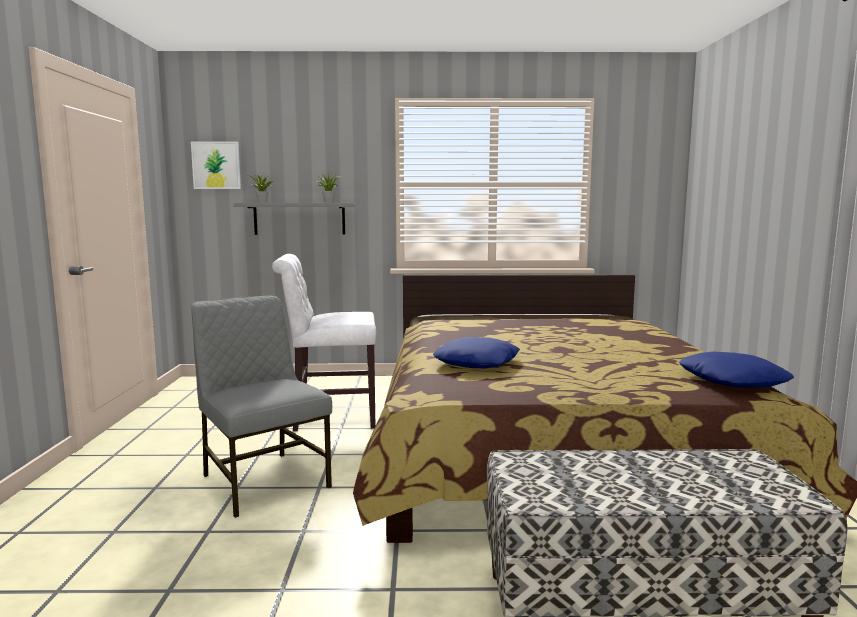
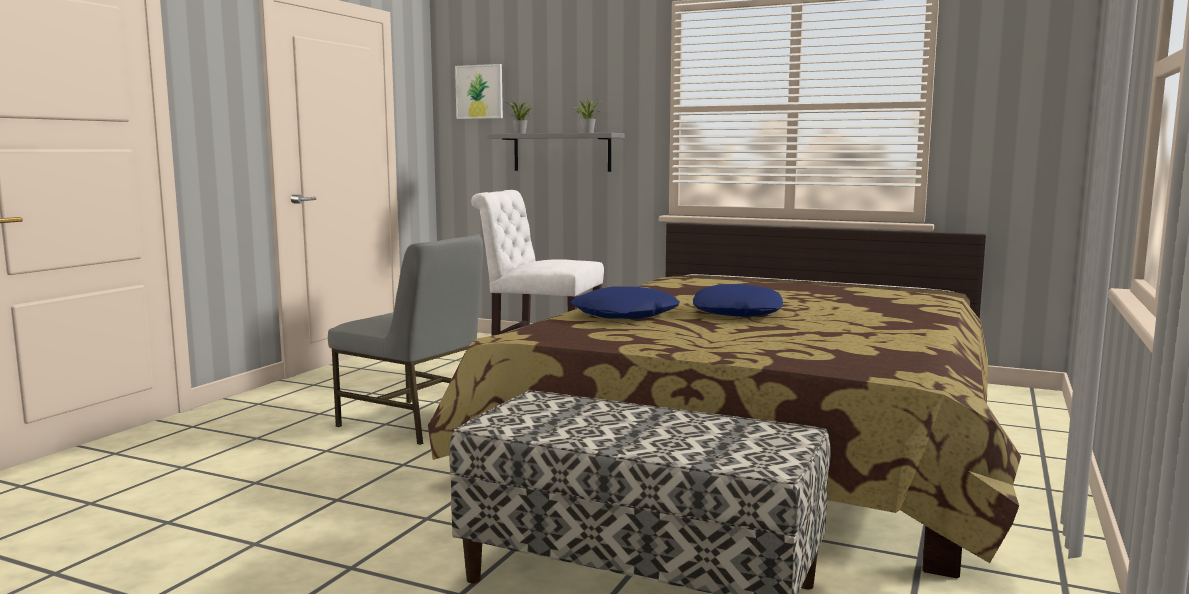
camera: 25 degrees right, 0 degrees up
grey chair [191,296,332,518] -> grey chair turned 135 degrees clockwise [328,234,483,445]
blue pillow [679,351,794,388] -> blue pillow moved to [693,284,784,317]

